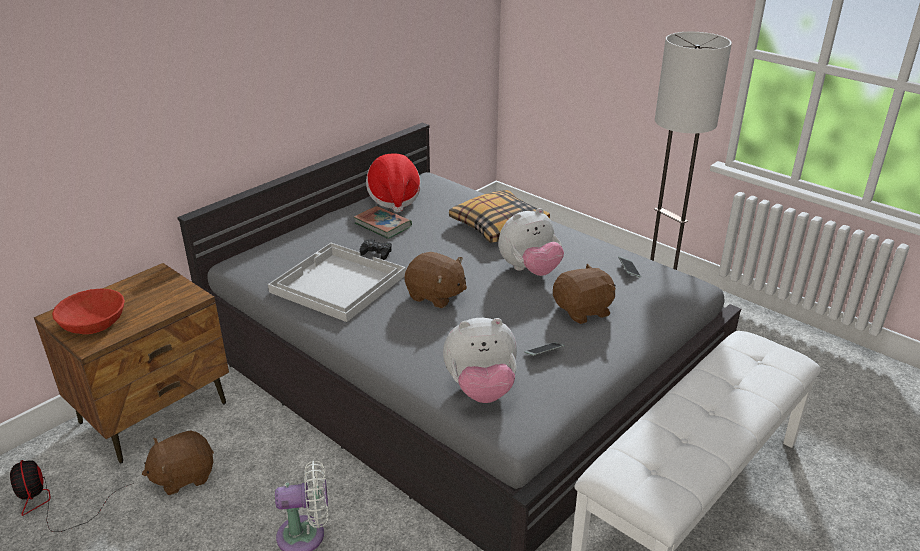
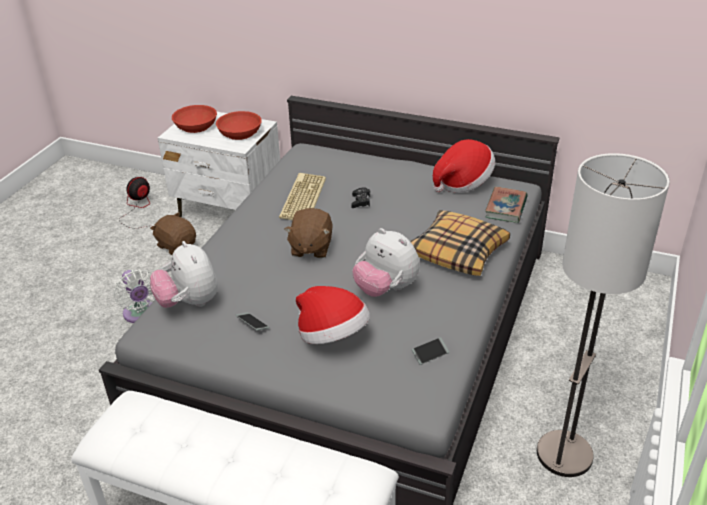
camera: 70 degrees right, 5 degrees up
brown nightstand [34,263,229,464] -> white nightstand [158,112,280,218]
white tray [268,243,406,322] -> keyboard [279,173,326,220]
book [354,206,412,239] -> book moved to [485,187,528,223]
brown plush toy [553,263,616,324] -> hat [296,286,370,344]
none -> red bowl [216,111,262,140]

